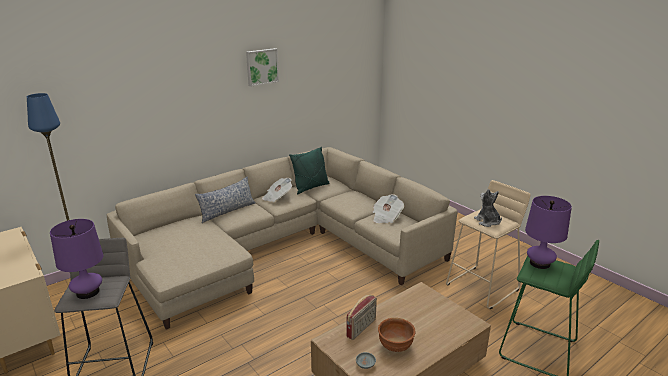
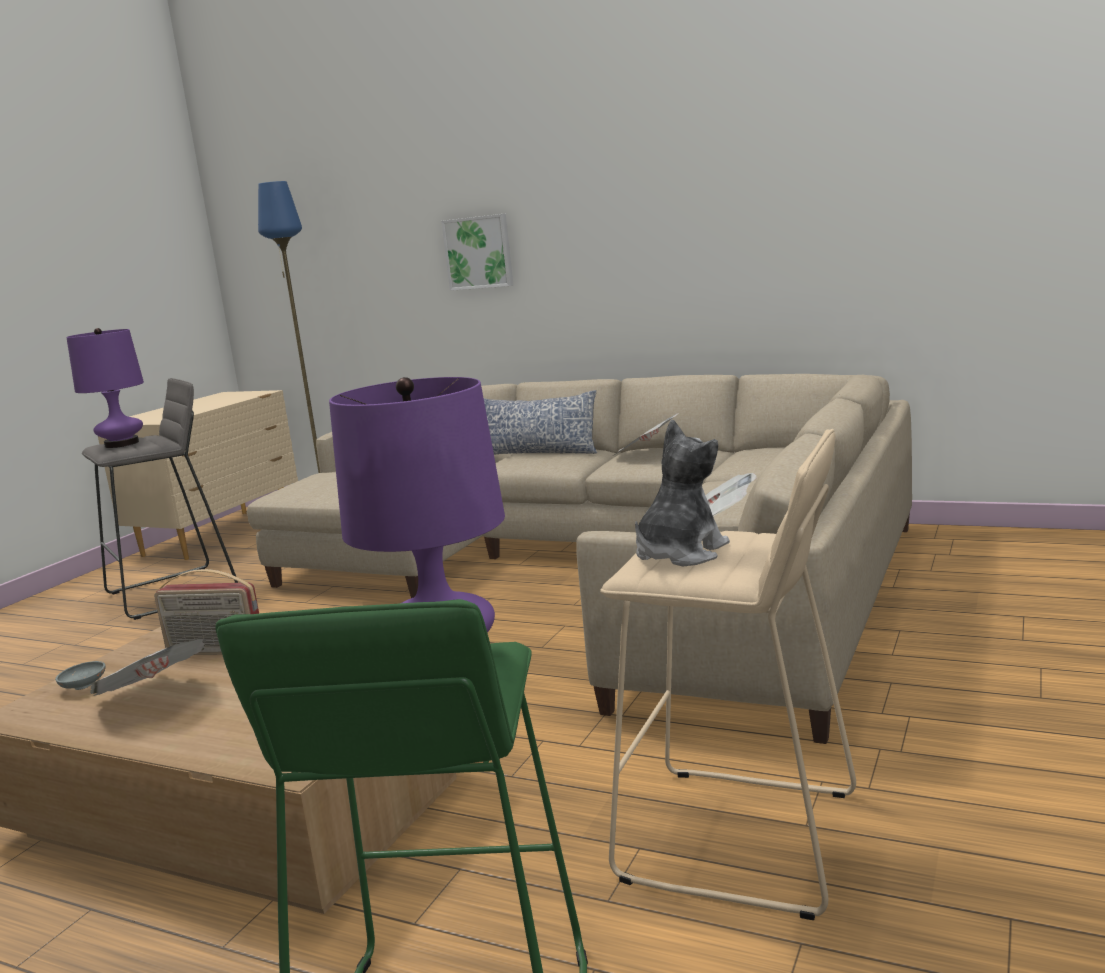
camera: 65 degrees right, 10 degrees down
picture [246,48,279,87] -> picture moved to [441,214,513,291]
green pillow [289,147,330,194] -> none
brown bowl [378,318,415,352] -> newspaper [91,639,205,696]

